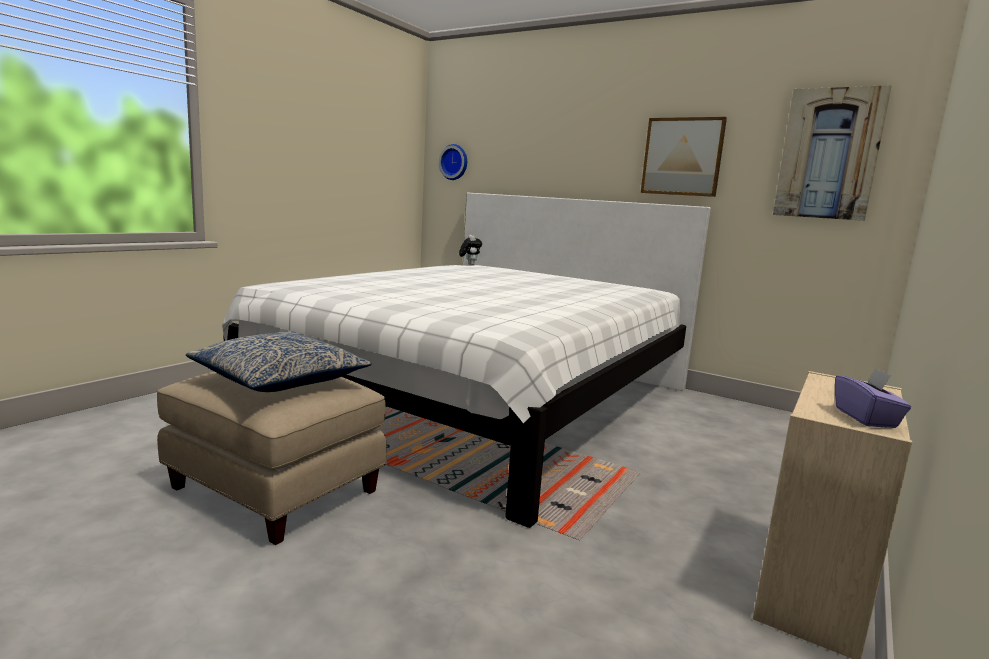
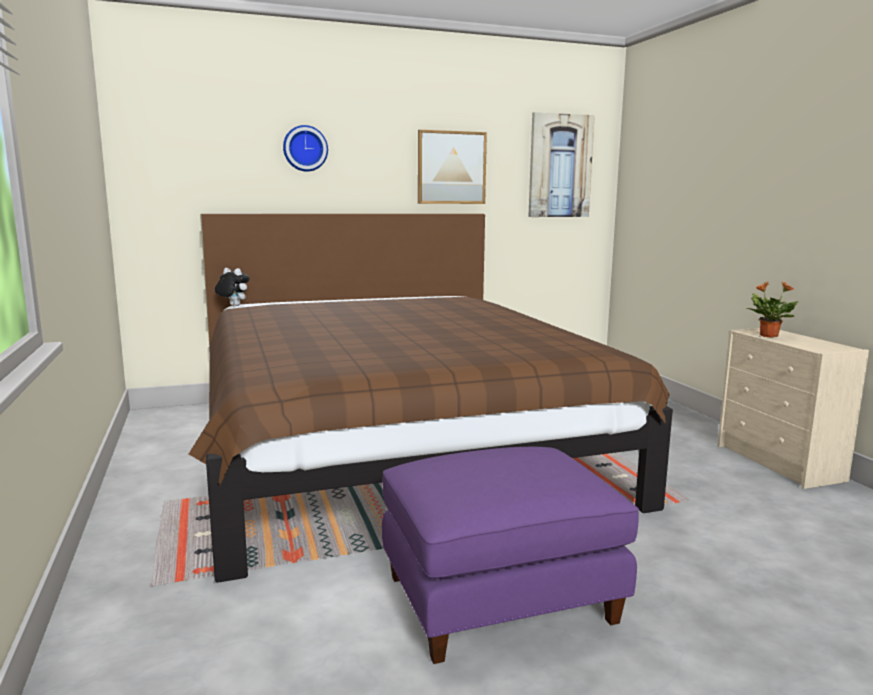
camera: 50 degrees left, 0 degrees up
beige ottoman [157,372,387,545] -> purple ottoman [382,447,639,664]
pillow [186,332,372,392] -> none
white bed [222,193,711,528] -> brown bed [189,214,673,583]
wall clock [439,144,467,180] -> wall clock moved to [283,125,328,172]
purple tissue box [835,368,912,428] -> none
none -> potted plant [747,282,798,338]

